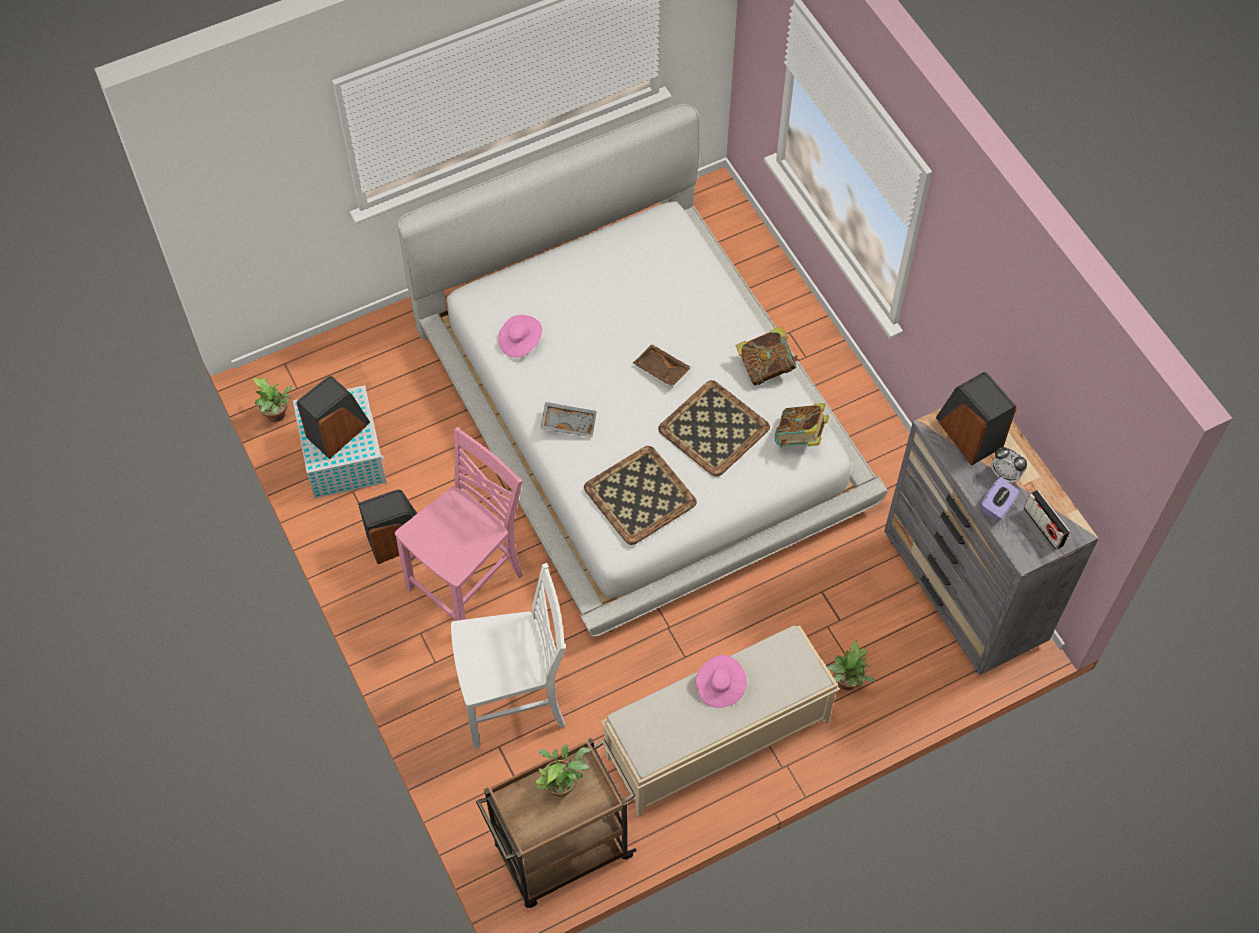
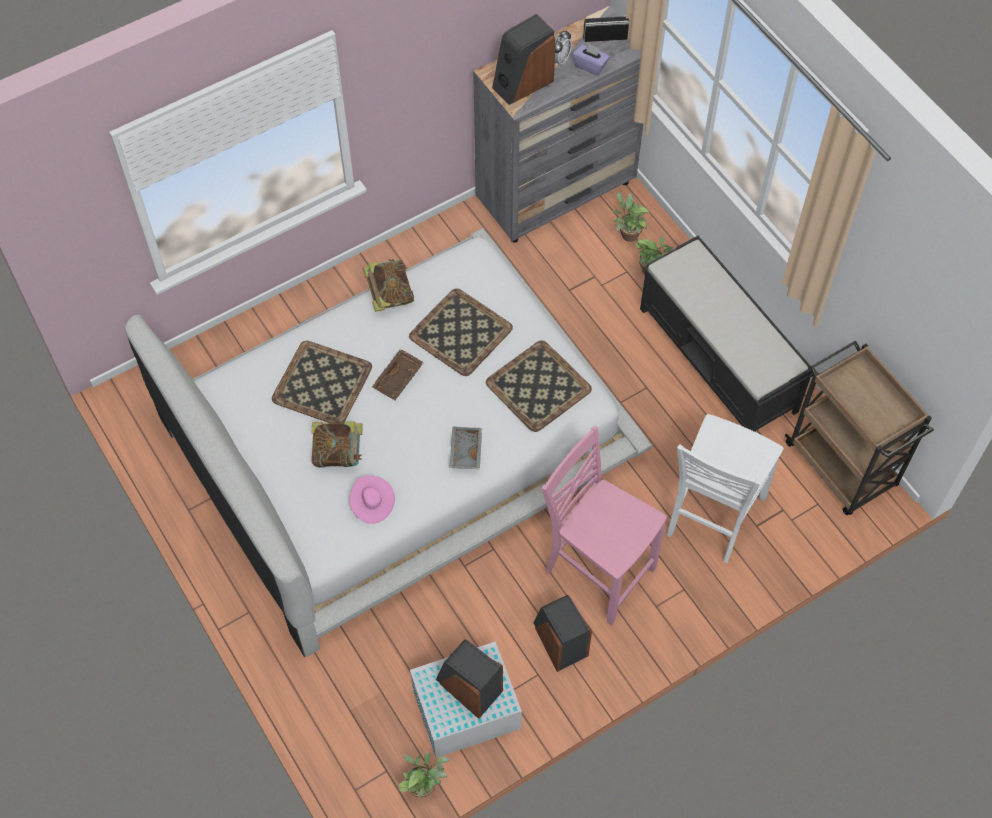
camera: 95 degrees left, 0 degrees up
white chair [451,563,566,749] -> white chair turned 135 degrees counterclockwise [667,414,784,563]
potted plant [535,744,591,797] -> potted plant moved to [613,192,650,242]
beige bench [601,625,839,817] -> black bench [640,236,814,432]
pink hat [696,655,747,708] -> none
book [775,403,829,447] -> book moved to [311,421,363,468]
radio [1024,490,1070,550] -> radio turned 150 degrees counterclockwise [583,15,629,42]
none -> tray [272,341,372,423]

